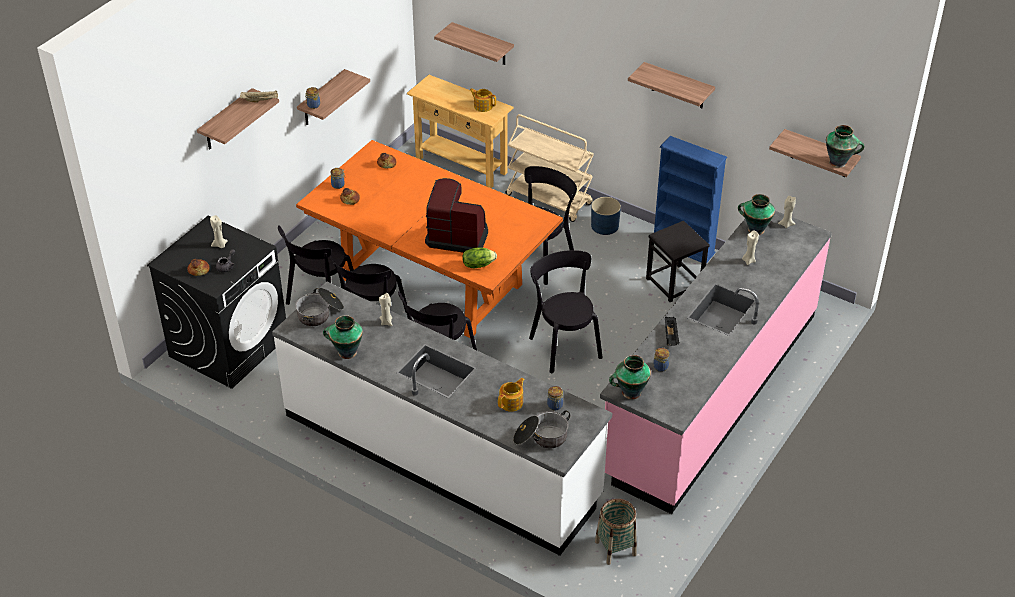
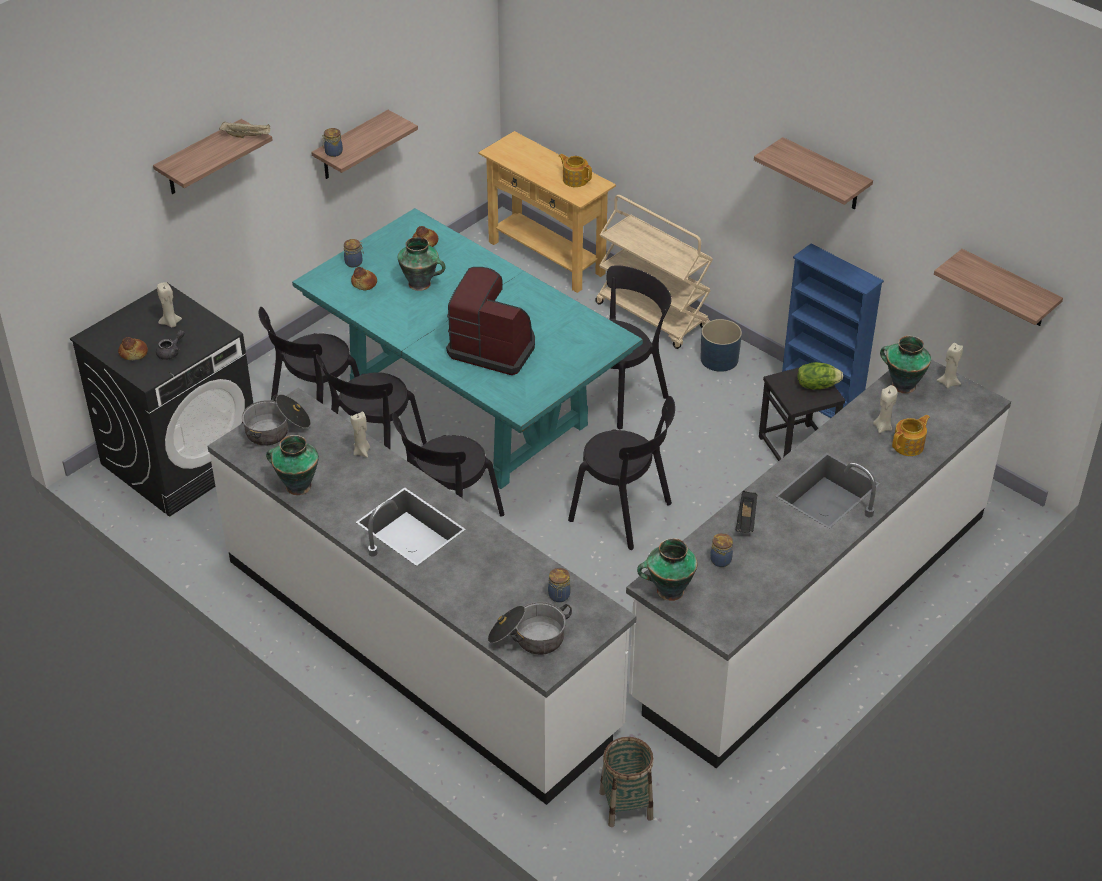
camera: 10 degrees right, 0 degrees up
orange dining table [296,140,563,338] -> turquoise dining table [292,208,643,489]
shelf [434,22,514,65] -> none
lettuce [462,247,497,268] -> lettuce moved to [797,362,843,389]
teapot [498,378,525,412] -> teapot moved to [892,415,930,456]
black chair [529,250,603,373] -> black chair turned 135 degrees clockwise [568,396,675,550]
pink counter [600,211,832,514] -> white counter [626,359,1011,768]
vase [826,125,864,168] -> vase moved to [398,237,446,291]

